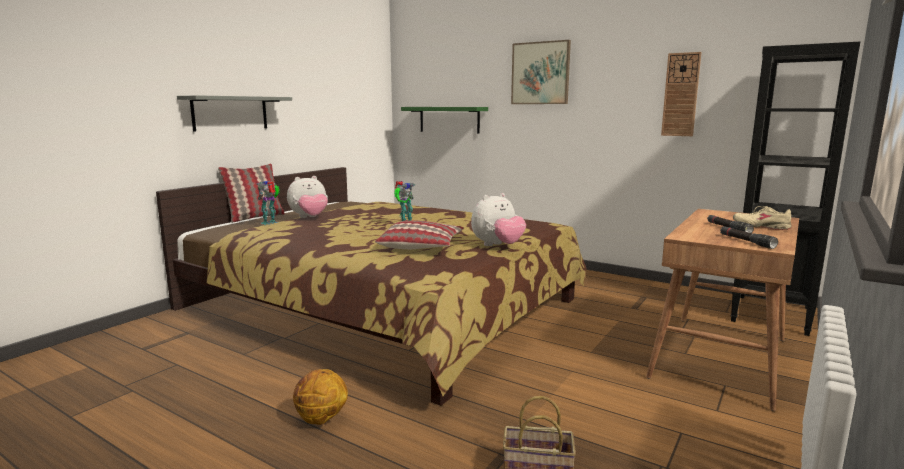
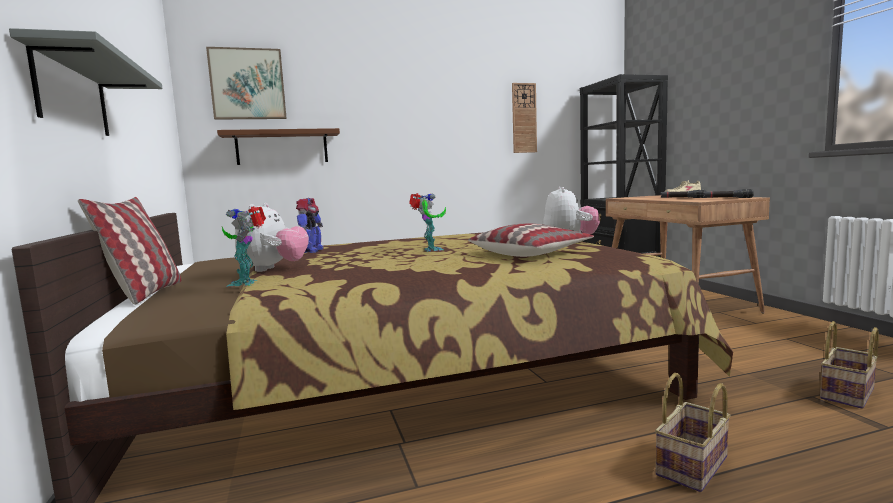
camera: 50 degrees left, 5 degrees down
basketball [293,369,348,425] -> basket [655,373,731,492]
green shelf [401,107,488,133] -> brown shelf [217,128,340,165]
picture [511,40,571,104] -> picture moved to [206,47,287,120]
none -> toy robot [296,198,324,253]

